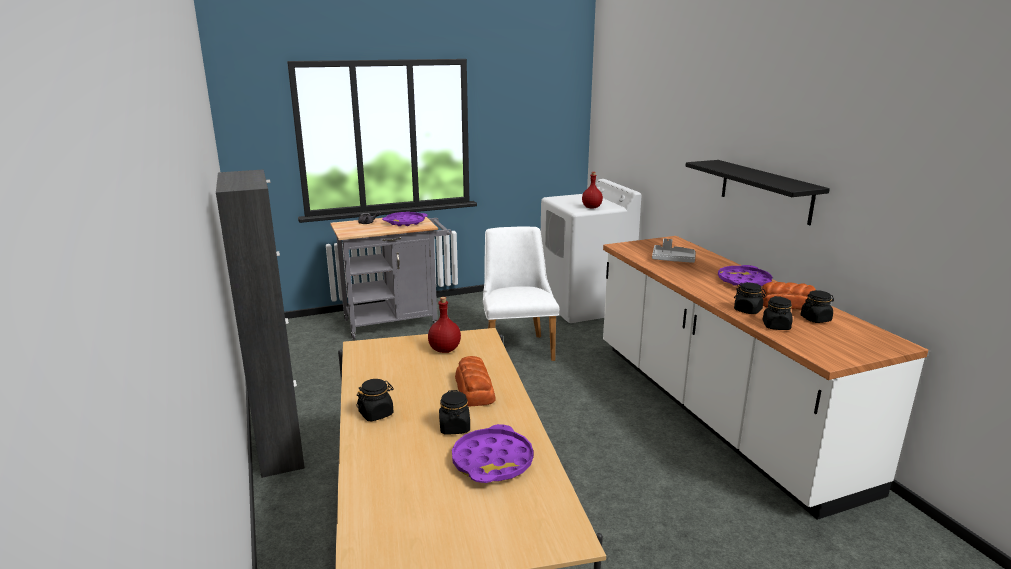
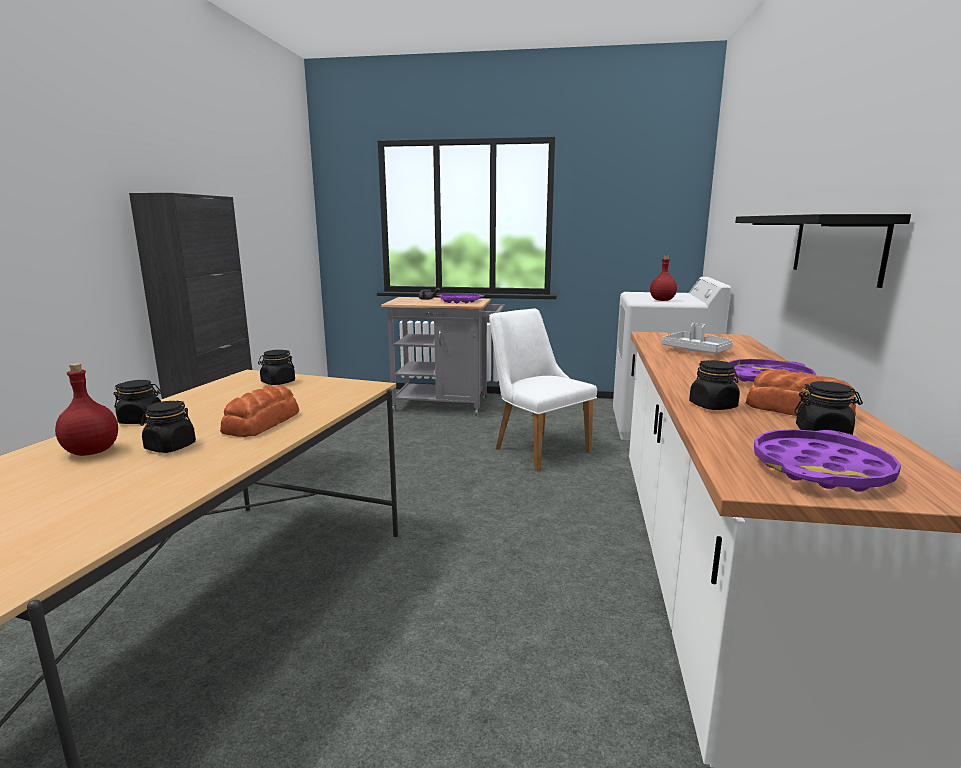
camera: 30 degrees right, 5 degrees down
red bottle [428,297,461,353] -> red bottle moved to [55,363,118,456]
purple tray [452,424,534,483] -> purple tray moved to [754,429,901,491]
white chair [483,226,559,361] -> white chair turned 60 degrees counterclockwise [489,308,597,471]
black jar [763,296,793,330] -> black jar moved to [258,350,295,385]

